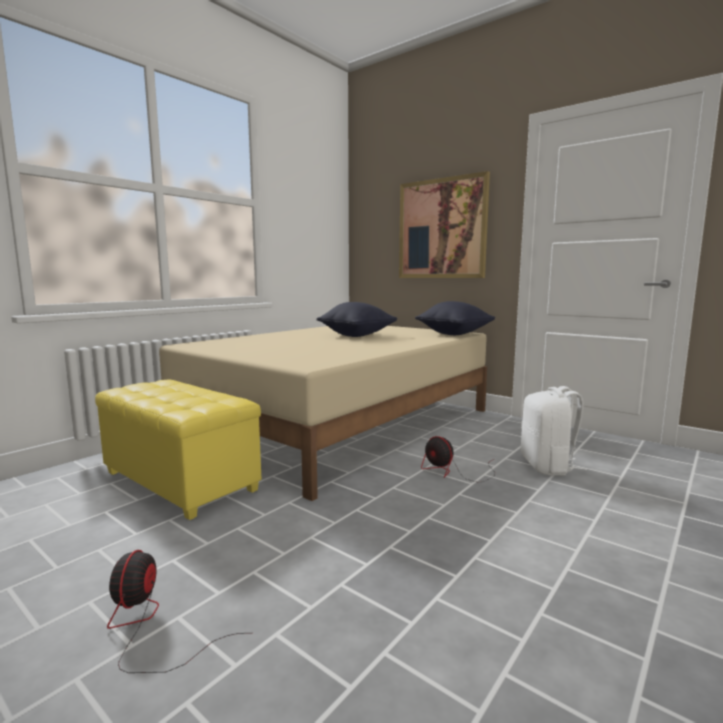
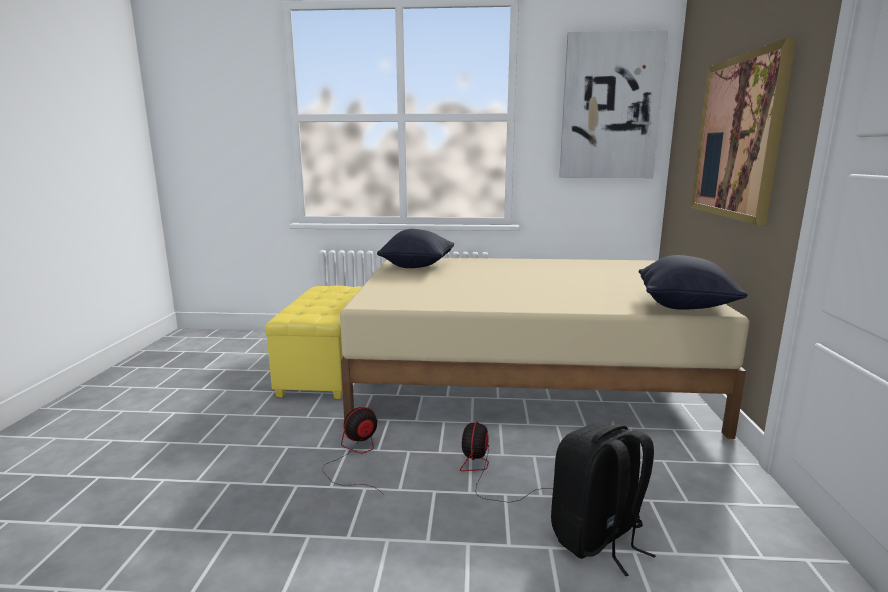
camera: 55 degrees right, 5 degrees up
fan [107,550,250,673] -> fan moved to [323,407,384,495]
black pillow [316,302,397,337] -> black pillow moved to [377,229,454,268]
white backpack [521,386,587,476] -> black backpack [551,423,656,576]
none -> picture [559,30,668,178]

